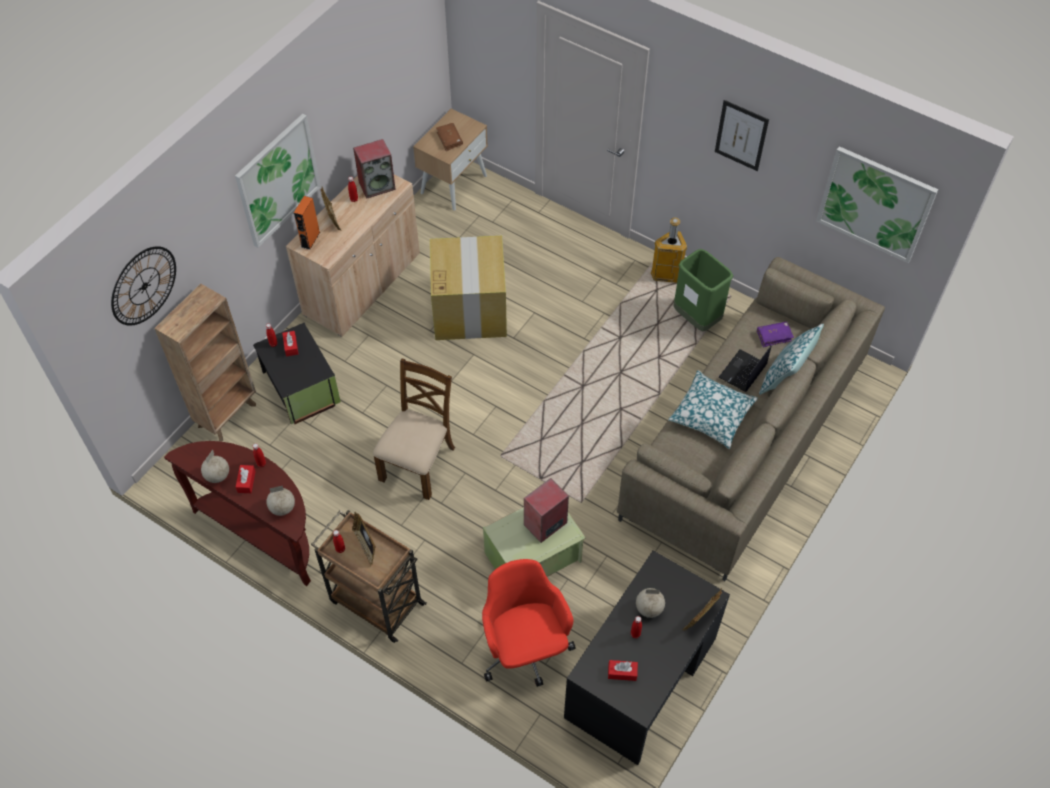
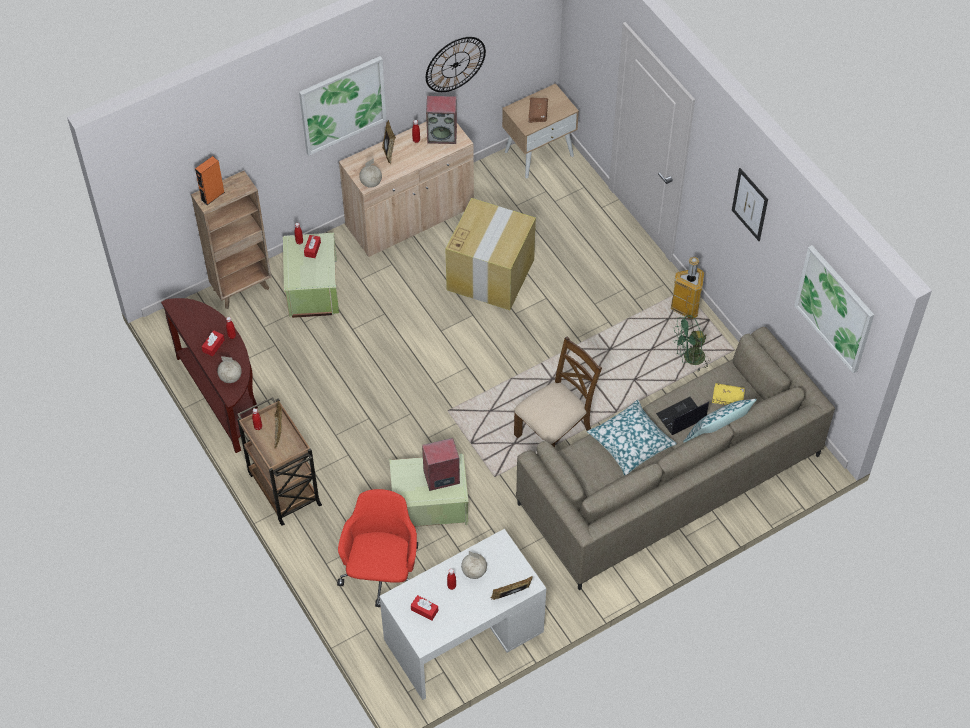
camera: 25 degrees right, 0 degrees up
wall clock [111,246,176,326] -> wall clock moved to [426,37,486,92]
globe [201,450,229,483] -> globe moved to [359,158,382,188]
black storage box [253,323,341,424] -> green storage box [283,233,339,318]
orange speaker [294,196,320,250] -> orange speaker moved to [195,156,225,205]
brown chair [373,358,455,500] -> brown chair moved to [514,337,602,448]
black desk [564,550,730,765] -> white desk [379,529,546,700]
green trash can [674,249,733,331] -> green fan [674,315,711,371]
purple book [757,322,794,347] -> yellow book [712,383,745,405]

